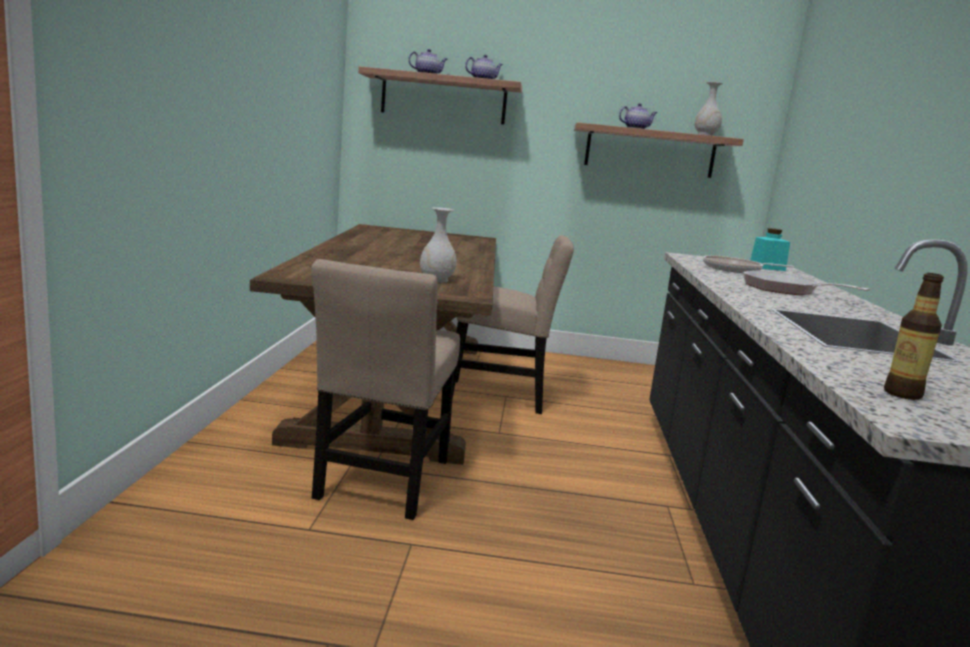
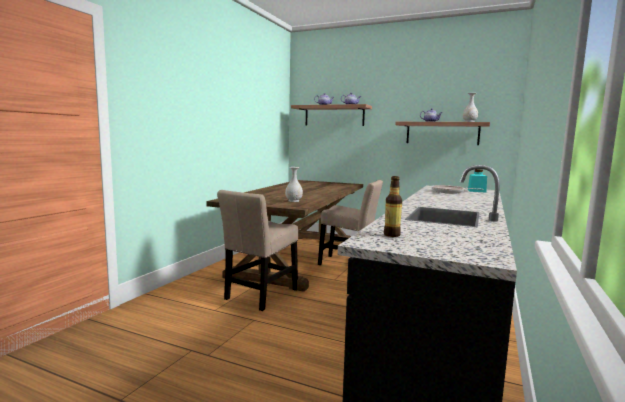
camera: 20 degrees right, 5 degrees down
frying pan [743,271,870,295] -> none

